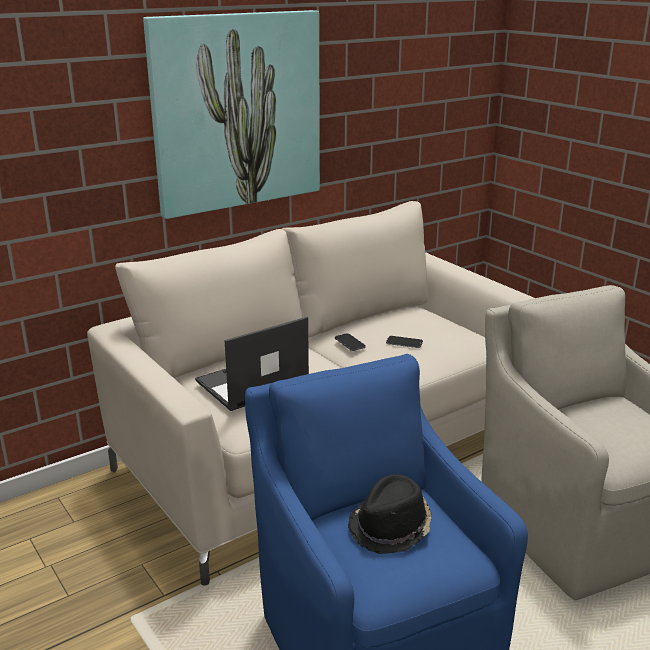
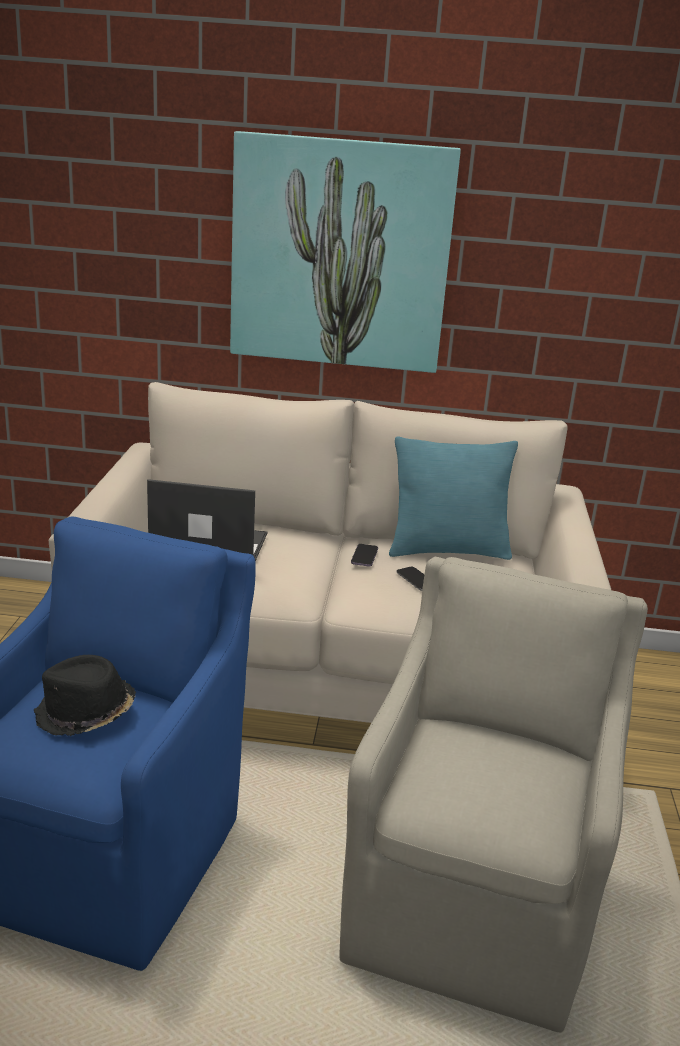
camera: 40 degrees right, 0 degrees up
none -> turquoise pillow [389,436,518,560]

